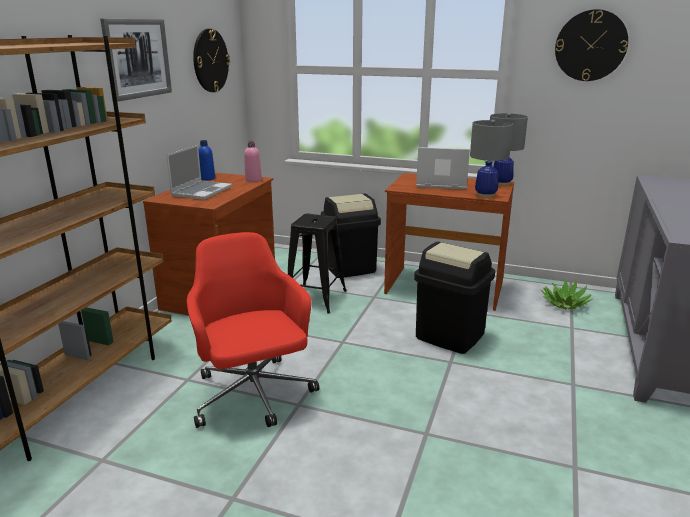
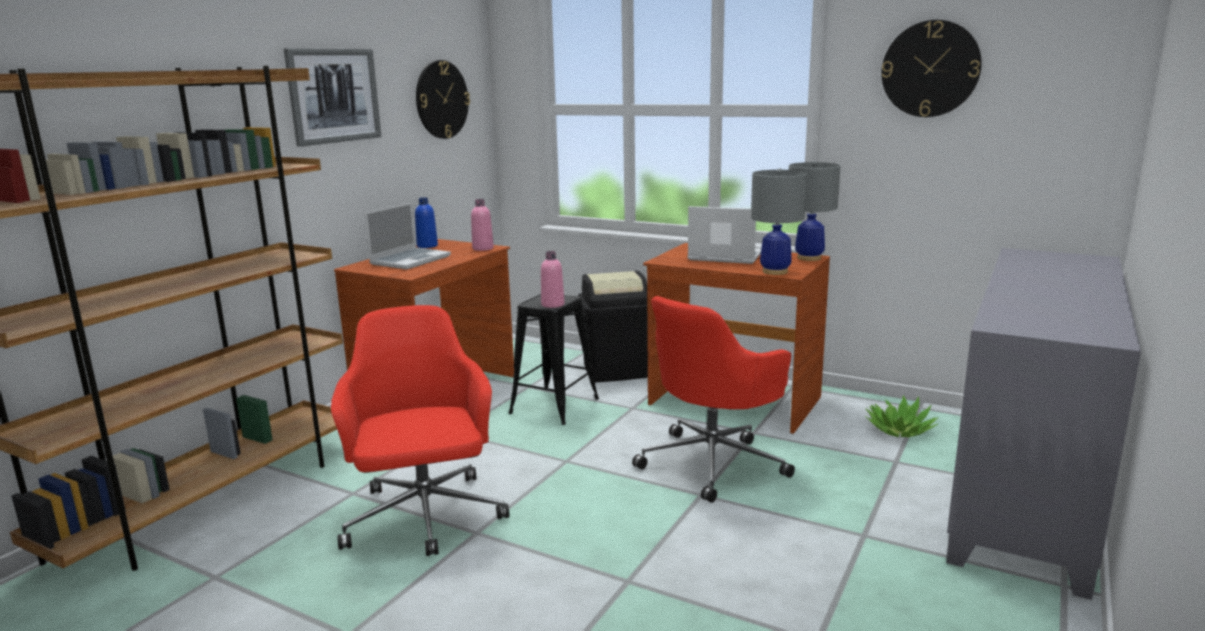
camera: 10 degrees right, 5 degrees down
black trash can [414,242,495,354] -> red office chair [632,296,795,503]
none -> pink bottle [541,251,564,308]

